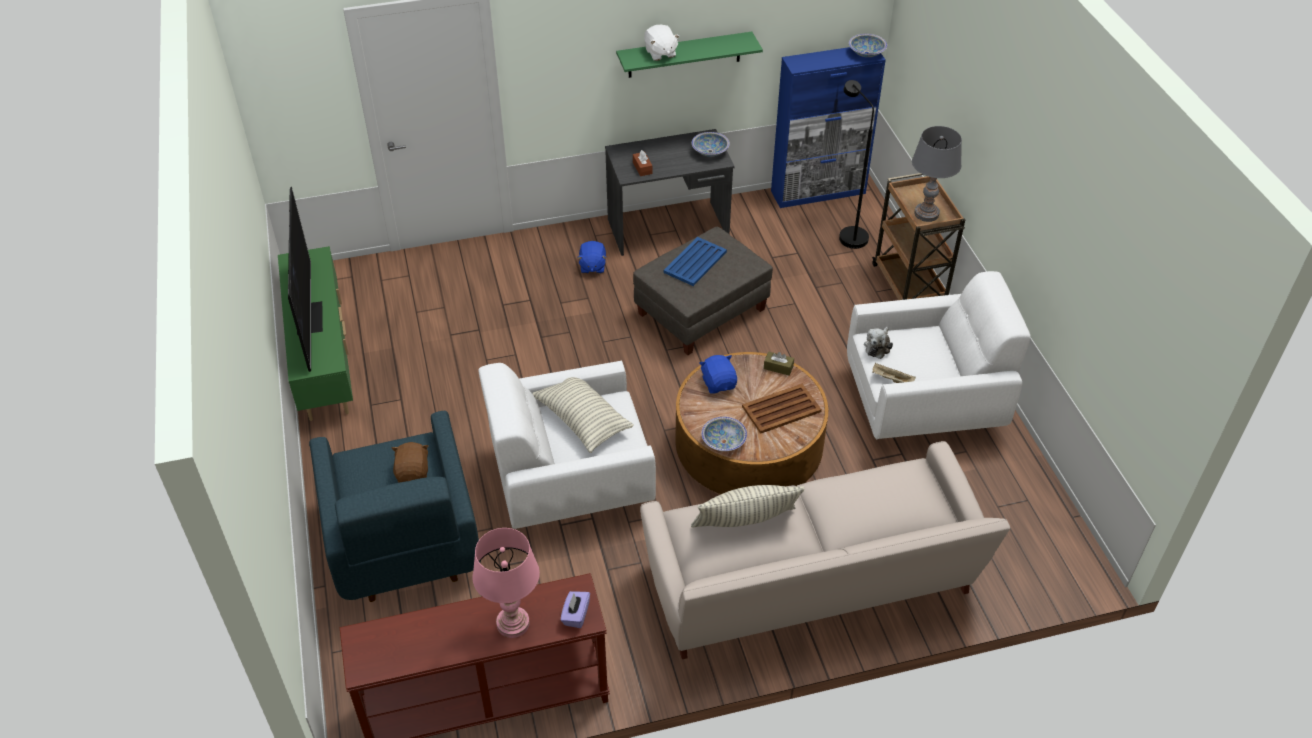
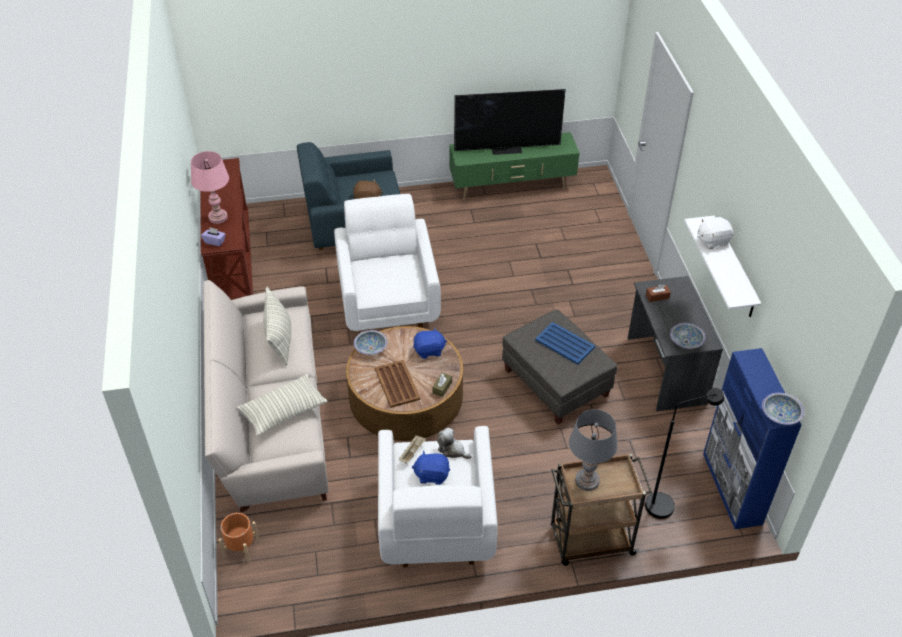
camera: 95 degrees right, 0 degrees up
pillow [532,377,634,453] -> pillow moved to [237,374,328,436]
blue plush toy [577,241,606,274] -> blue plush toy moved to [412,450,450,485]
green shelf [616,32,763,78] -> white shelf [684,216,761,317]
none -> orange planter [218,513,259,562]

